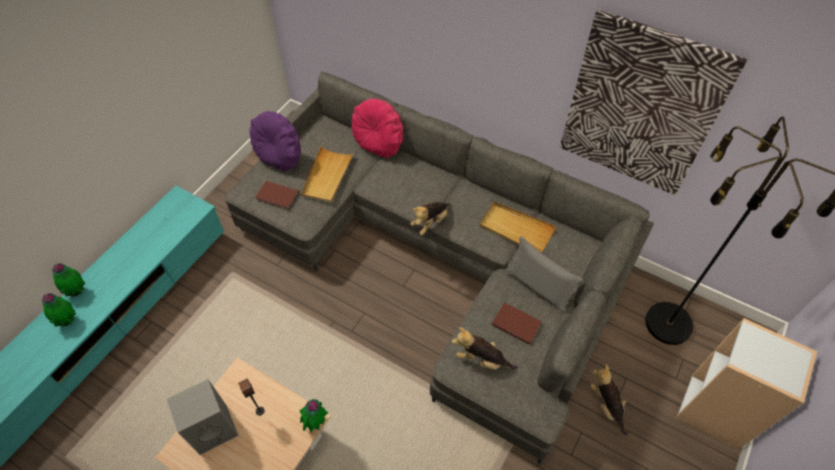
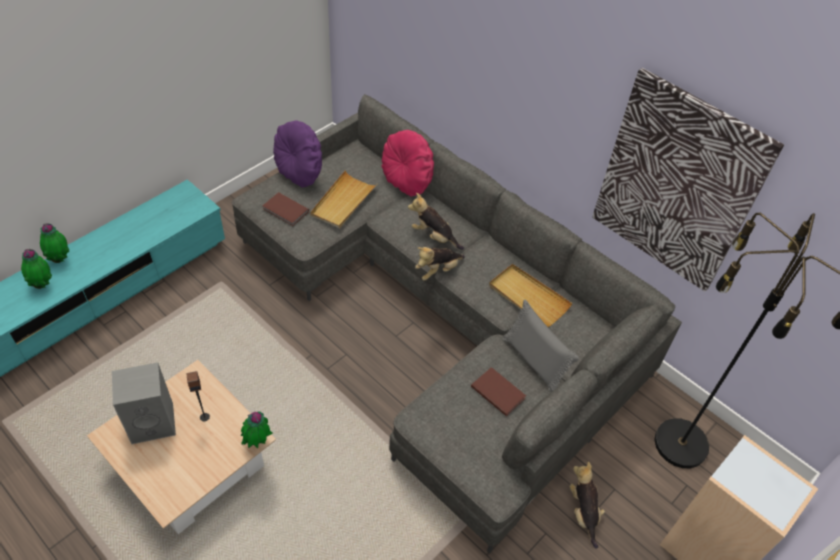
camera: 10 degrees right, 5 degrees down
plush toy [452,327,518,370] -> plush toy moved to [408,193,464,250]

